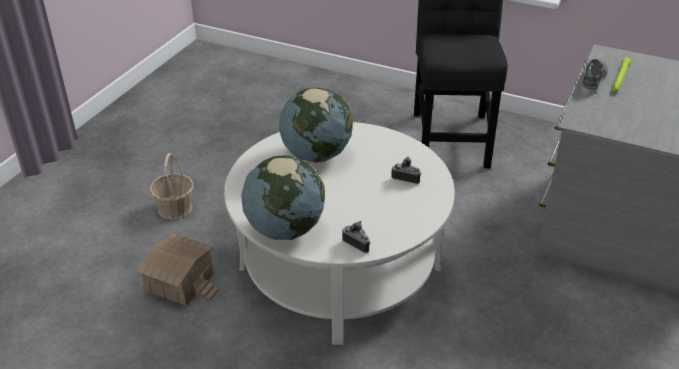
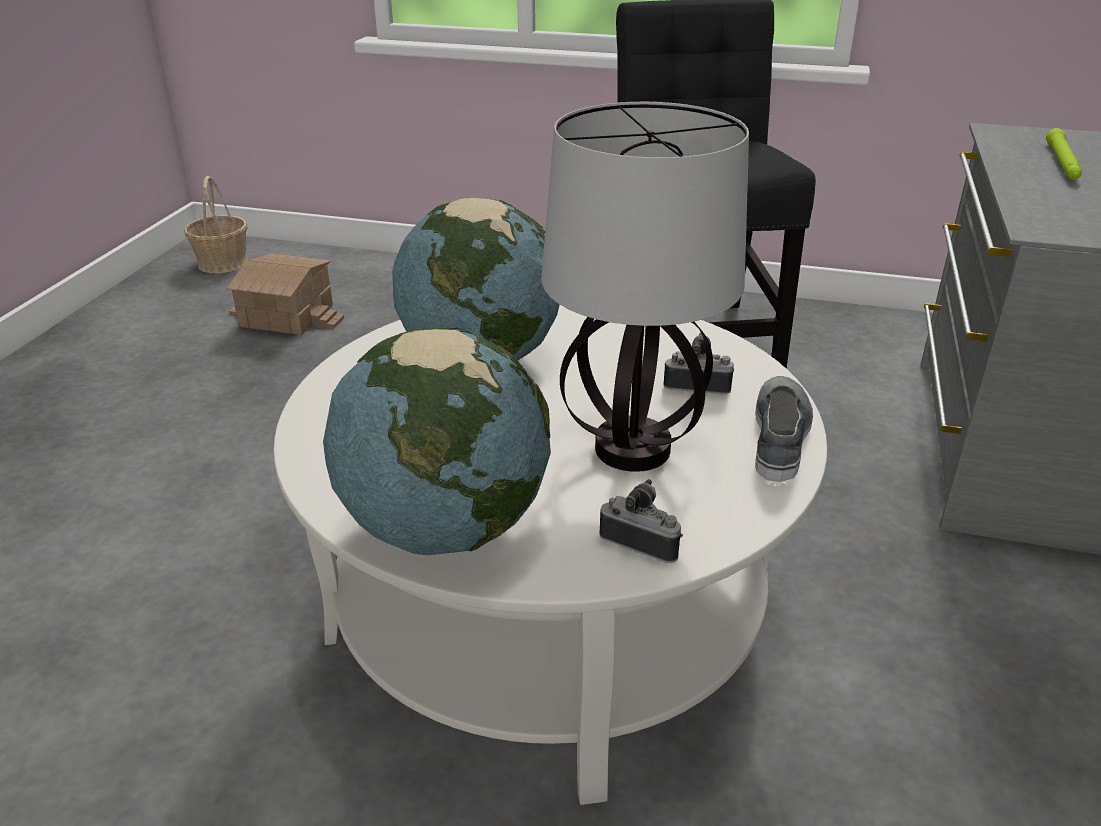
camera: 10 degrees left, 5 degrees down
toy house [136,233,219,306] -> toy house moved to [226,254,344,335]
basket [150,153,194,220] -> basket moved to [184,176,248,273]
grey shoe [581,58,608,93] -> grey shoe moved to [755,376,813,482]
none -> table lamp [541,102,749,472]

